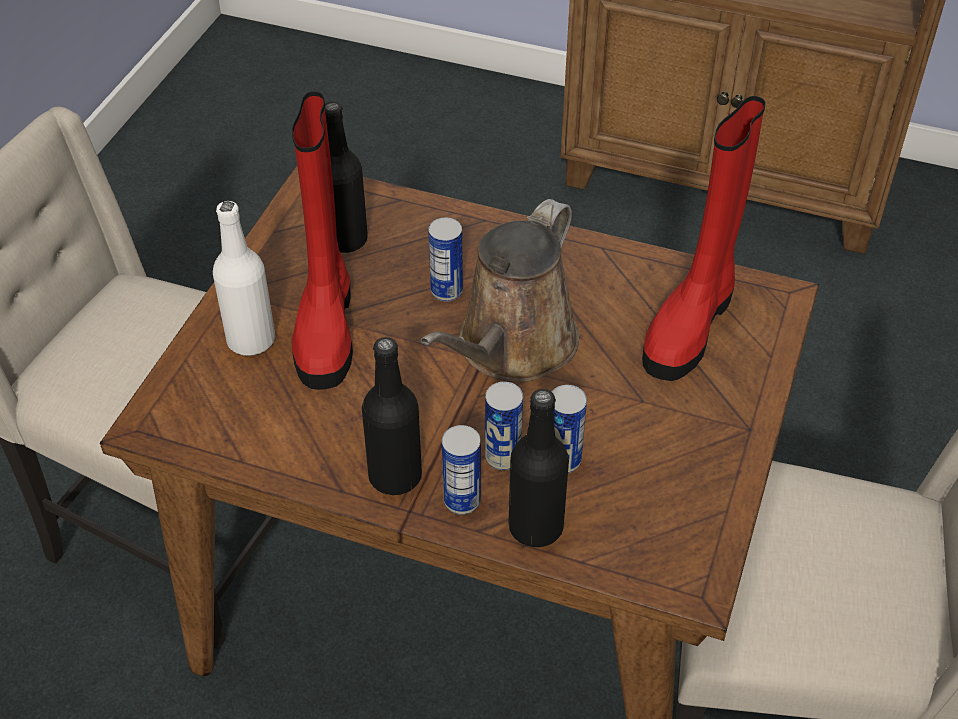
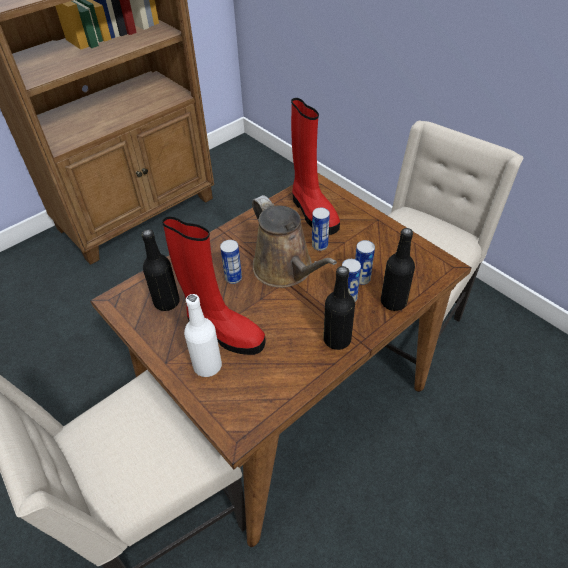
camera: 60 degrees left, 0 degrees up
can [442,425,481,515] -> can moved to [312,208,330,251]

